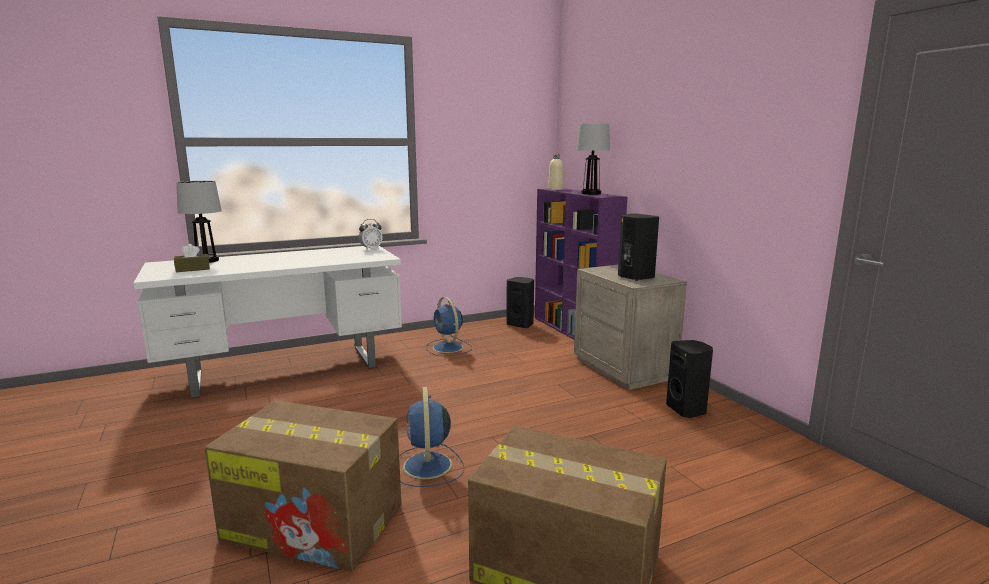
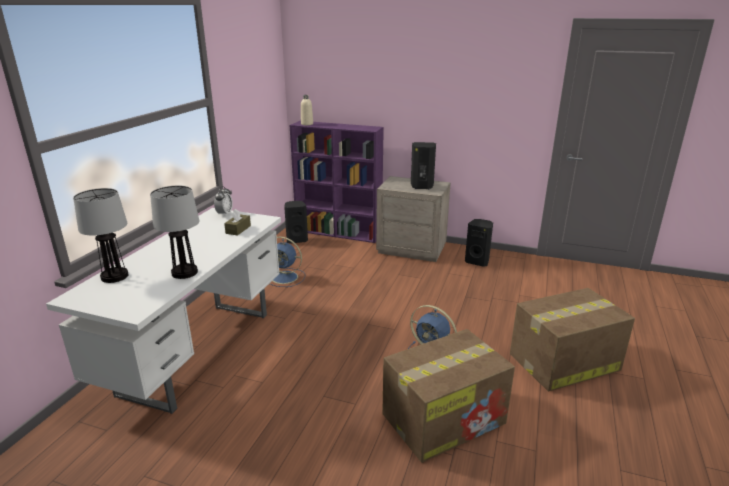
camera: 45 degrees left, 10 degrees up
brown tissue box [174,244,210,272] -> brown tissue box moved to [224,209,251,236]
table lamp [576,124,610,195] -> table lamp moved to [150,186,199,279]

